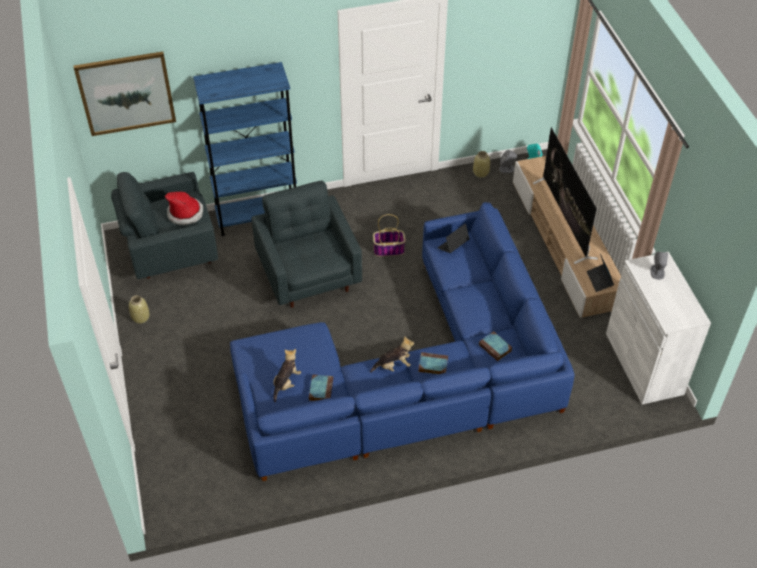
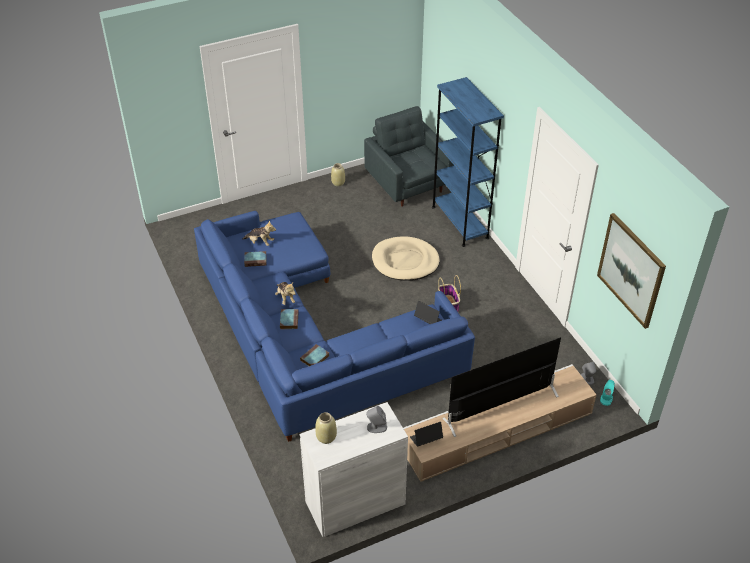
camera: 80 degrees right, 5 degrees down
picture [73,51,176,136] -> picture moved to [597,213,666,329]
hat [165,191,203,225] -> none
grey armchair [251,180,362,308] -> beige dog bed [372,236,440,281]
beige vase [473,151,490,178] -> beige vase moved to [315,412,337,444]

